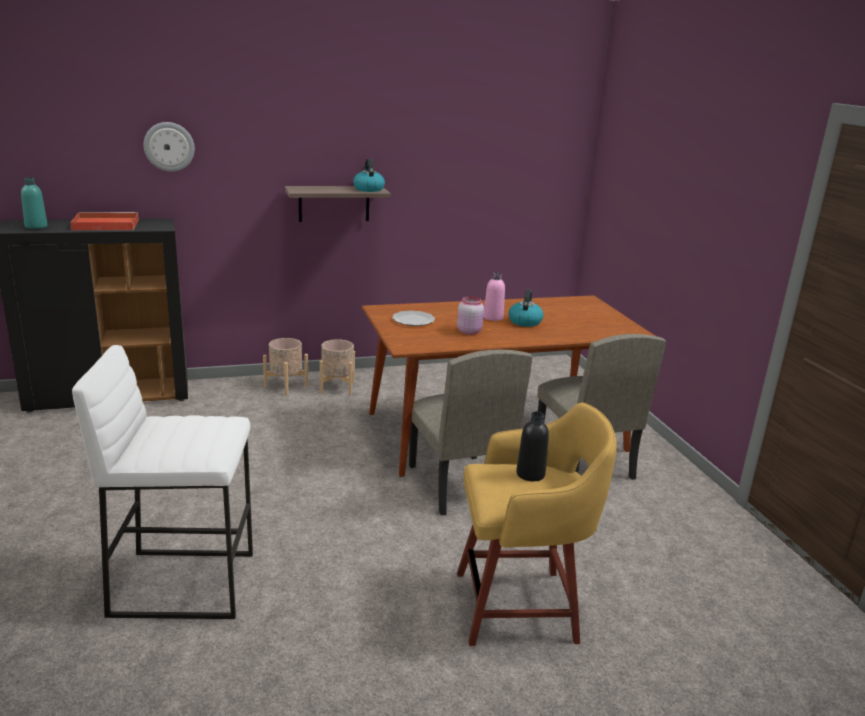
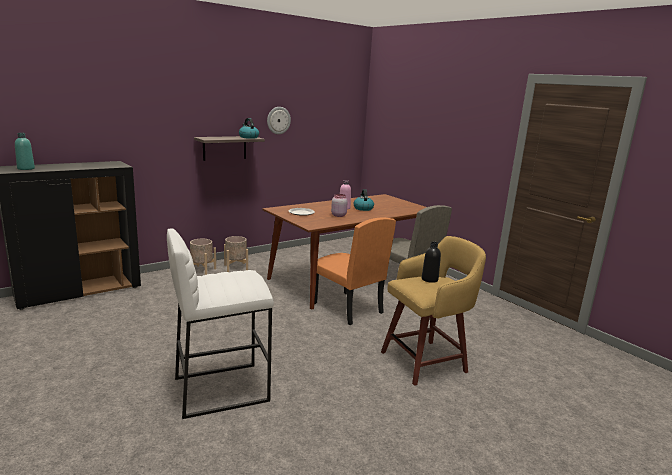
camera: 20 degrees left, 5 degrees down
red tray [70,212,139,230] -> none
wall clock [144,122,195,172] -> wall clock moved to [267,107,291,134]
beige chair [409,350,532,516] -> orange chair [314,218,396,325]

